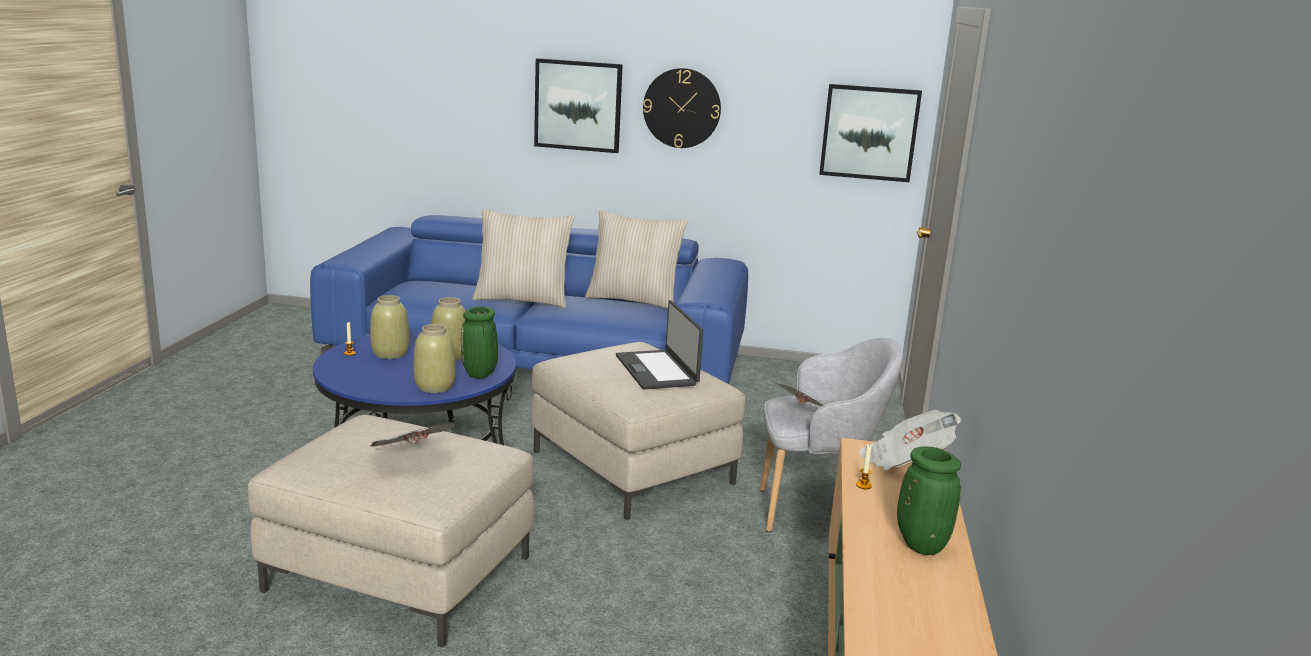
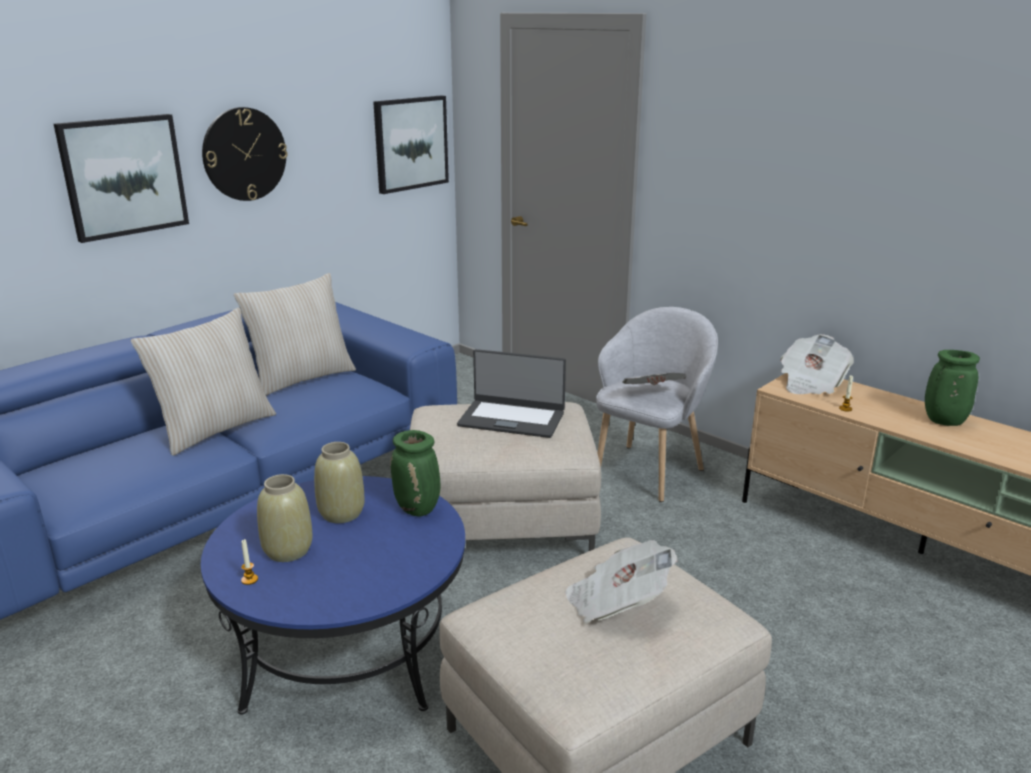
camera: 55 degrees left, 5 degrees up
beige vase [414,324,455,393] -> none

